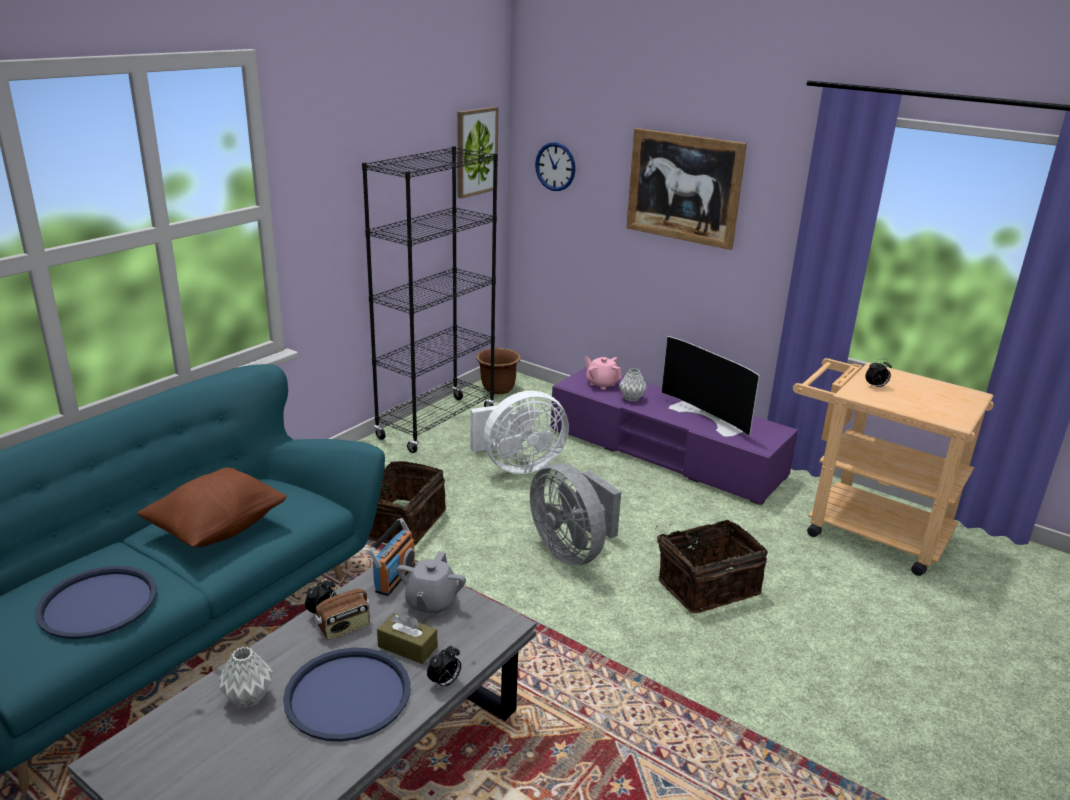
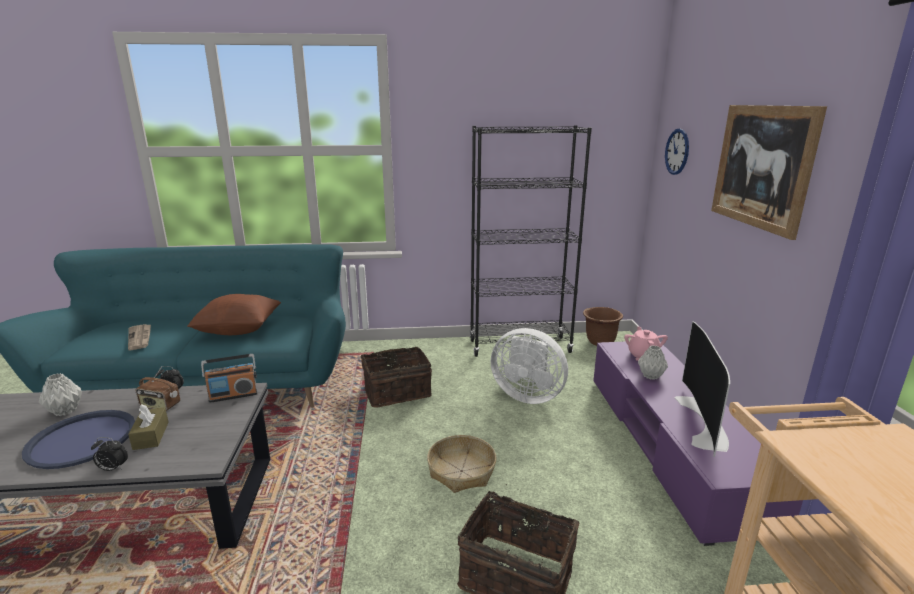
camera: 50 degrees right, 5 degrees down
blue tray [35,566,157,639] -> newspaper [128,324,151,350]
grey teapot [397,551,466,616] -> none
picture [457,107,499,199] -> none
grey fan [530,463,621,566] -> basket [427,435,497,493]
alarm clock [865,359,892,387] -> none

